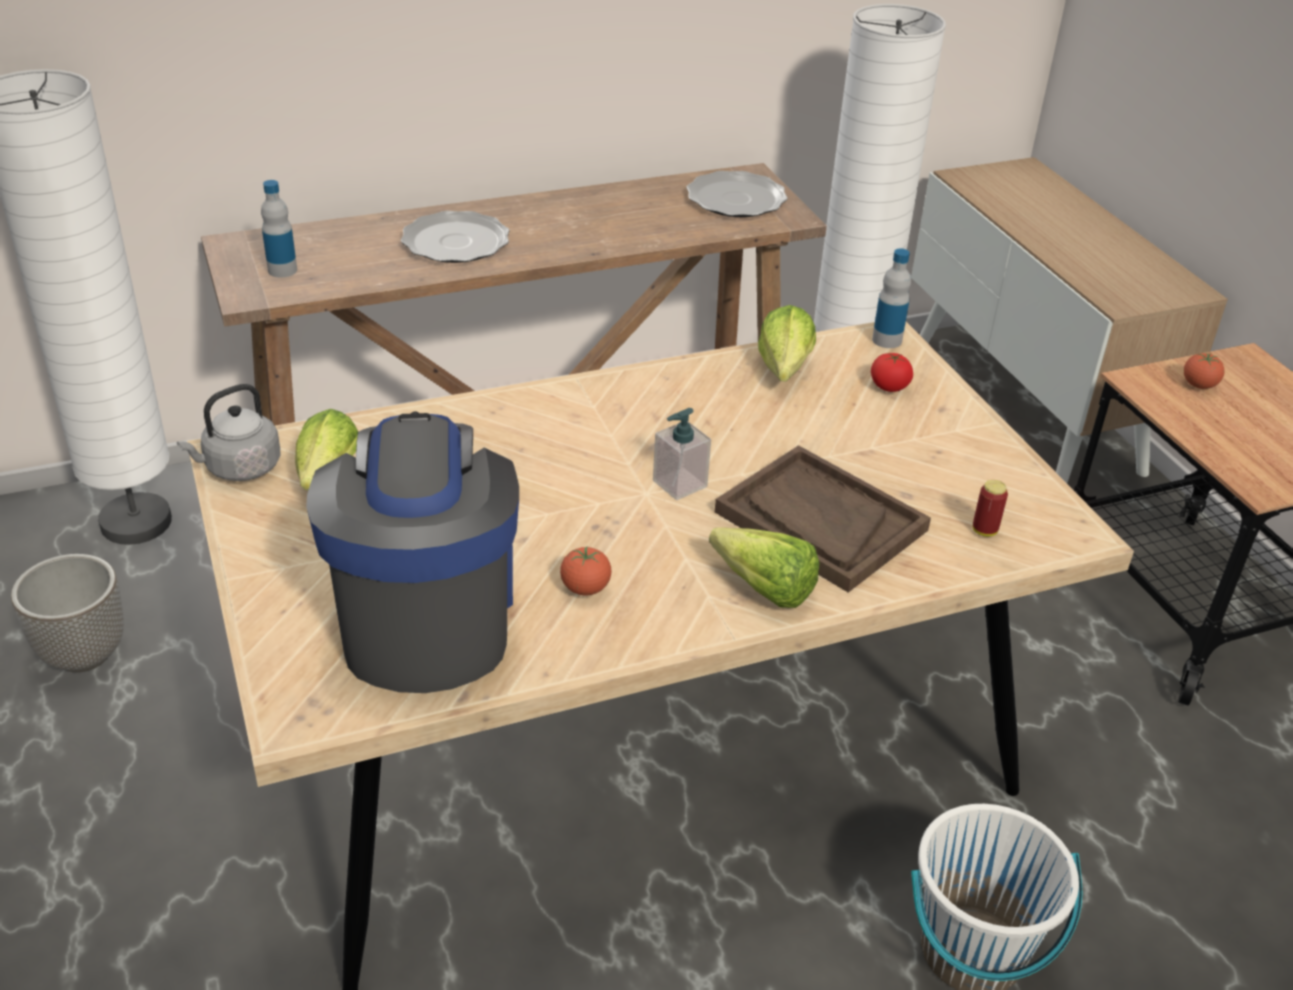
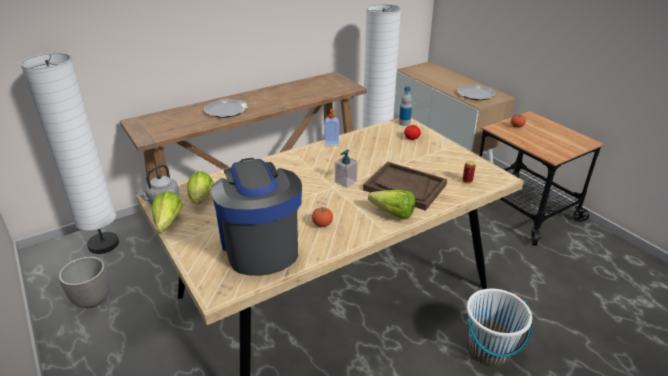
camera: 10 degrees left, 5 degrees down
bottle [261,180,297,278] -> none
plate [686,171,788,217] -> plate moved to [457,84,495,100]
lettuce [758,305,816,382] -> lettuce moved to [152,191,183,232]
none -> soap dispenser [324,108,339,146]

